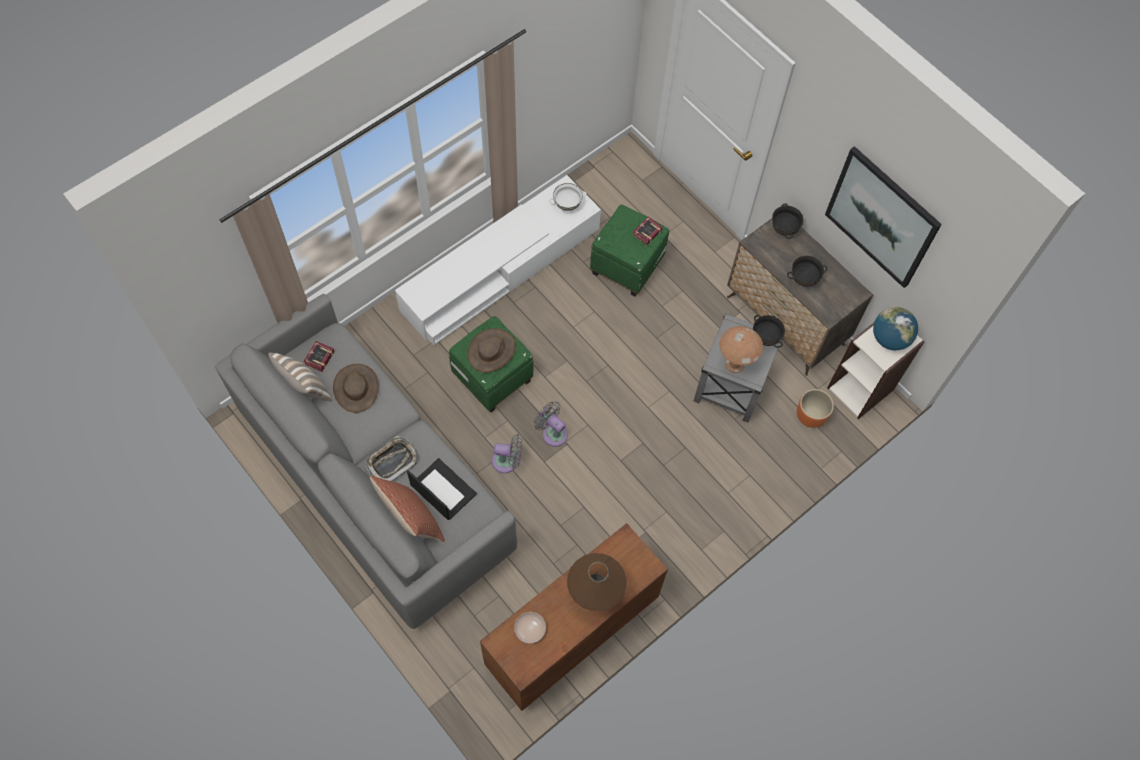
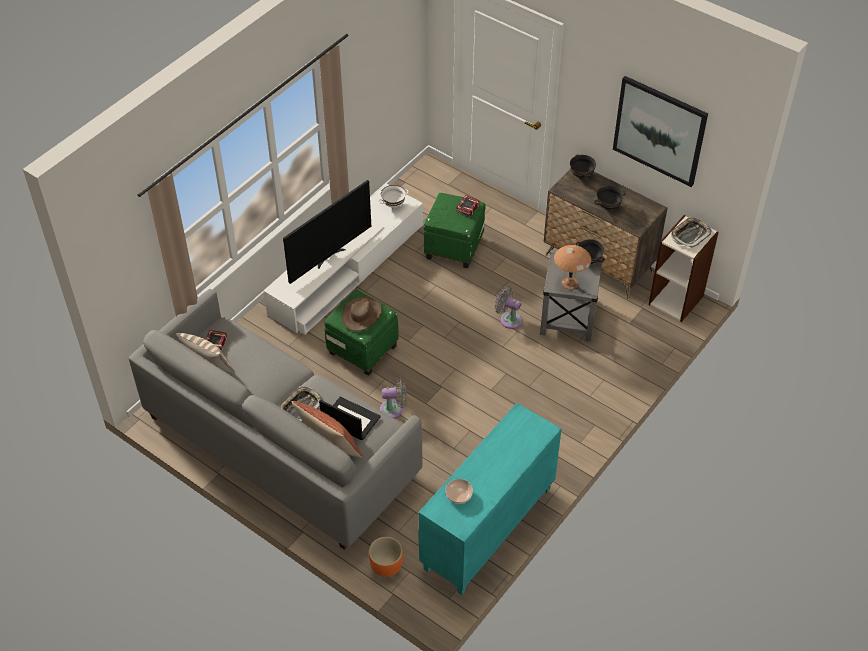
camera: 10 degrees left, 15 degrees down
brown hat [333,364,379,413] -> none
brown cabinet [480,523,668,711] -> turquoise cabinet [418,403,562,595]
grey fan [534,401,568,447] -> grey fan moved to [495,286,522,329]
brown table lamp [567,553,626,611] -> none
orange planter [797,389,834,428] -> orange planter moved to [369,537,403,577]
globe [873,307,918,350] -> tray [671,217,711,248]
none -> television [283,180,371,284]

